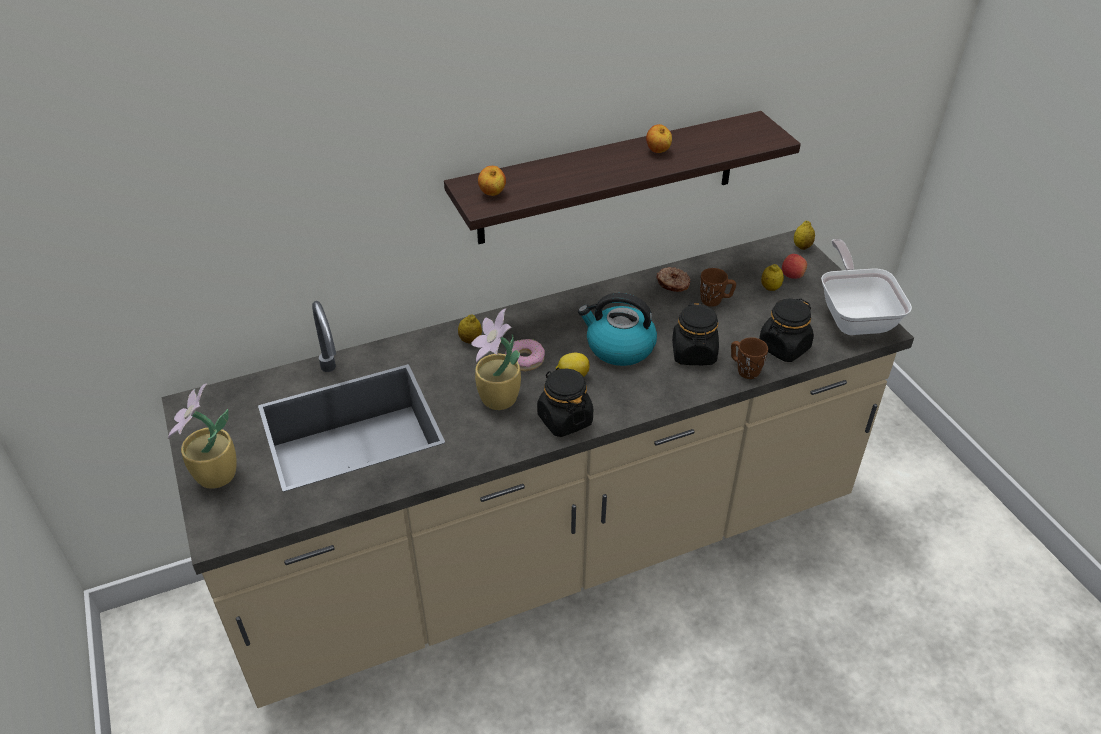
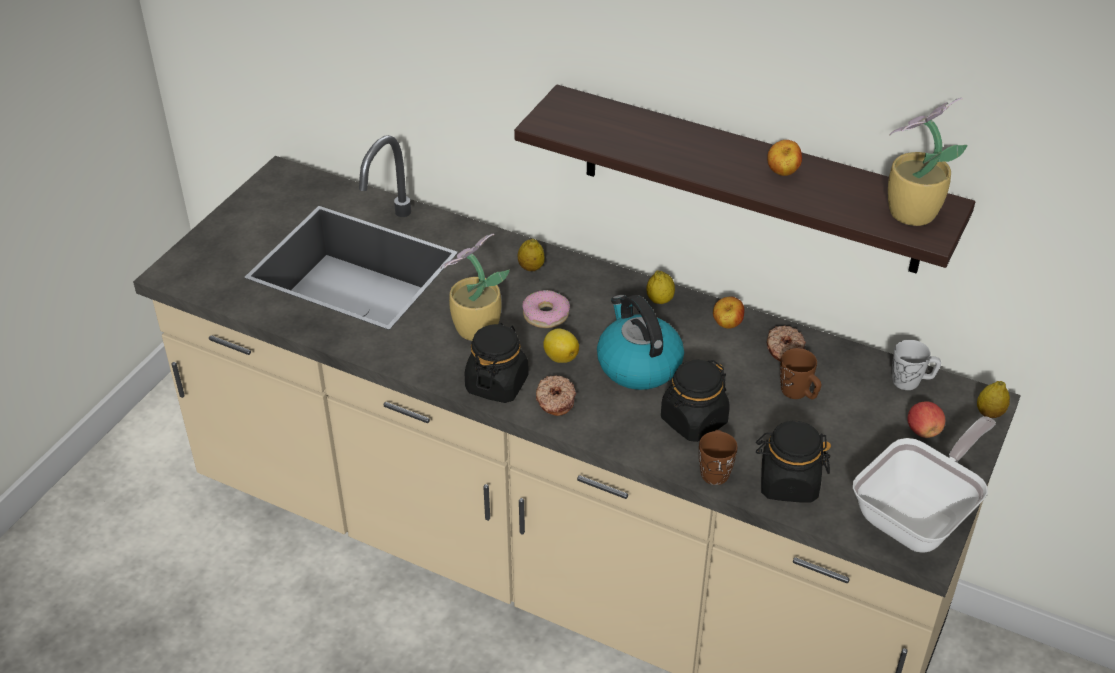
camera: 50 degrees right, 0 degrees up
potted plant [168,383,237,489] -> potted plant moved to [888,98,968,226]
apple [478,166,506,196] -> apple moved to [713,297,744,329]
lemon [761,264,784,291] -> lemon moved to [646,270,675,304]
none -> donut [536,375,576,416]
none -> white mug [892,340,941,390]

